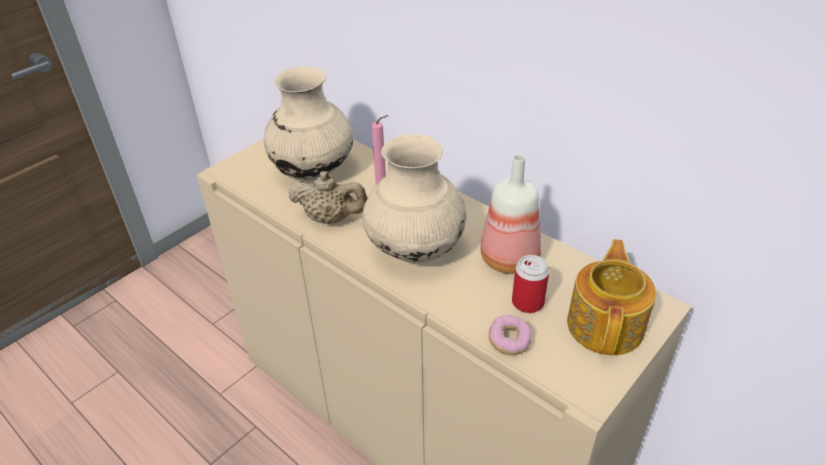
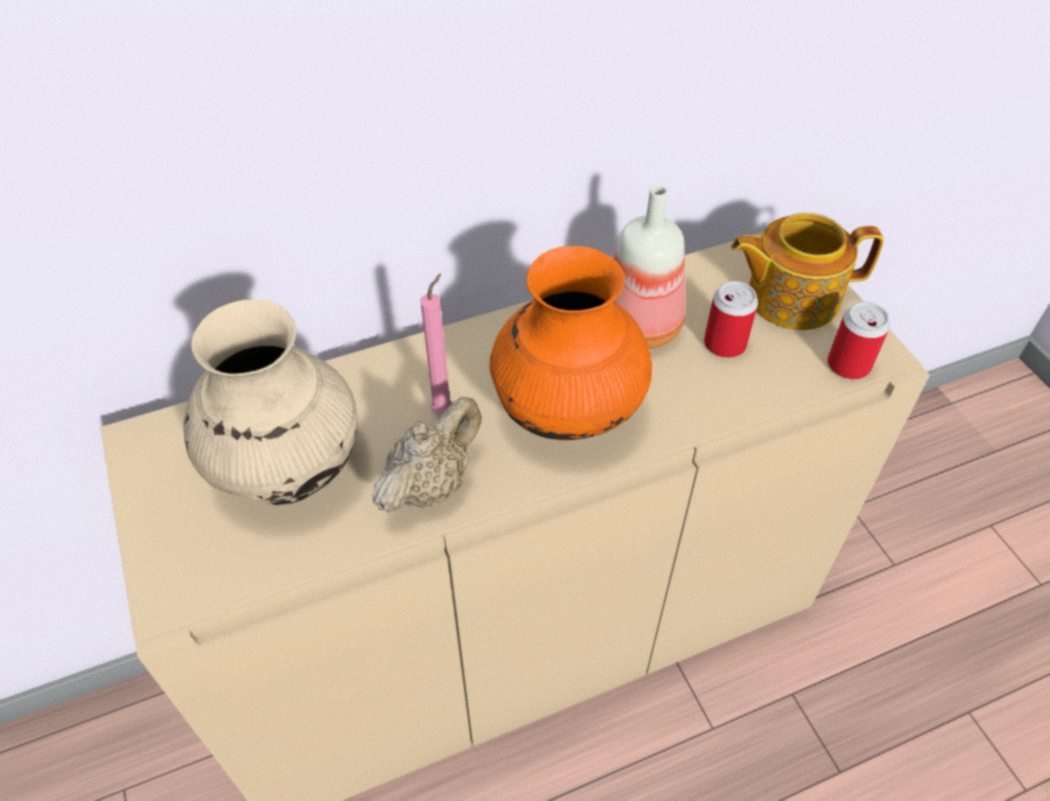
camera: 65 degrees left, 10 degrees up
beige vase [362,134,467,263] -> orange vase [490,246,652,440]
donut [489,315,532,355] -> none
teapot [567,239,656,355] -> teapot turned 45 degrees counterclockwise [731,213,884,330]
none -> can [828,302,890,379]

